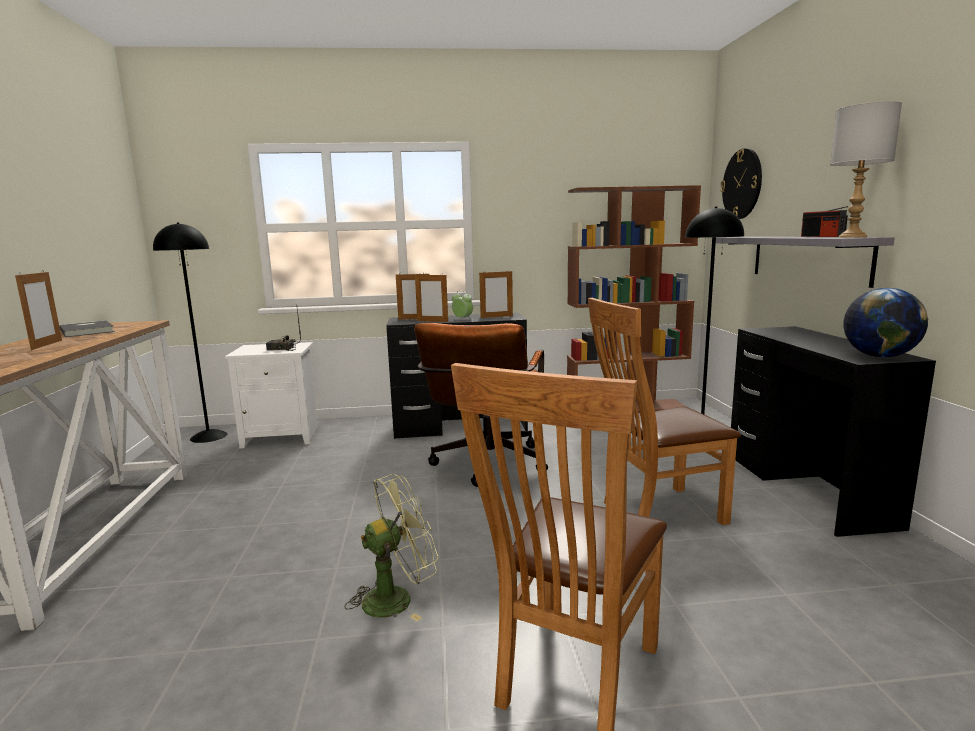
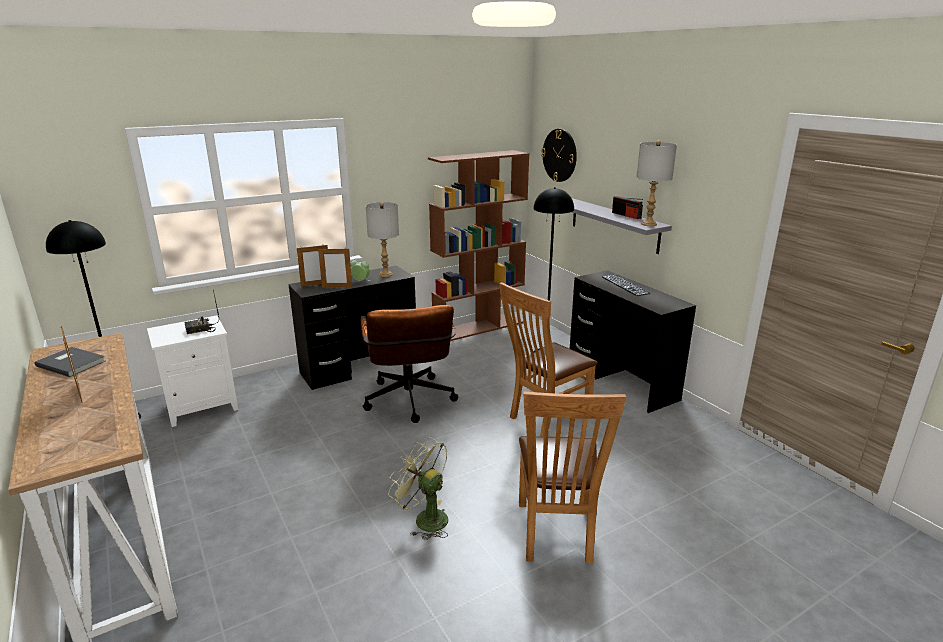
camera: 25 degrees left, 10 degrees up
green fan [345,474,439,621] -> green fan turned 90 degrees counterclockwise [388,437,448,540]
picture frame [479,270,513,318] -> grey table lamp [366,202,399,277]
globe [843,288,928,358] -> none
none -> keyboard [602,275,651,296]

